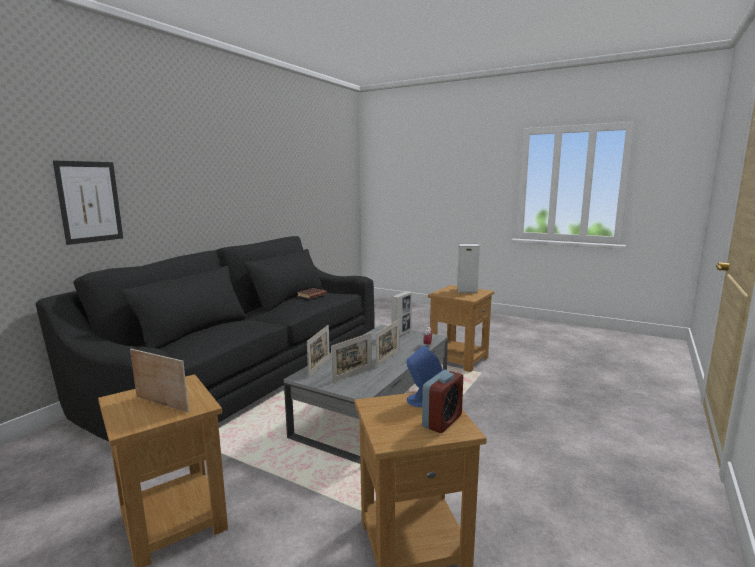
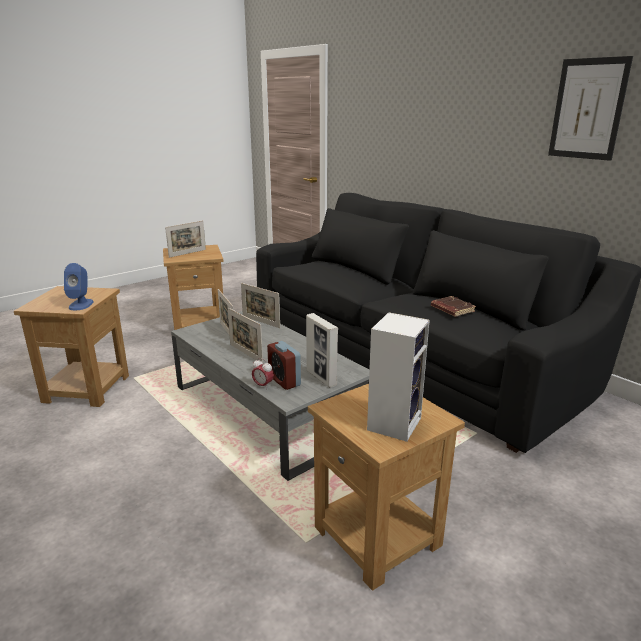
camera: 110 degrees right, 10 degrees up
picture [53,161,123,245] -> picture moved to [548,56,633,161]
alarm clock [422,370,463,433] -> alarm clock moved to [267,341,301,390]

